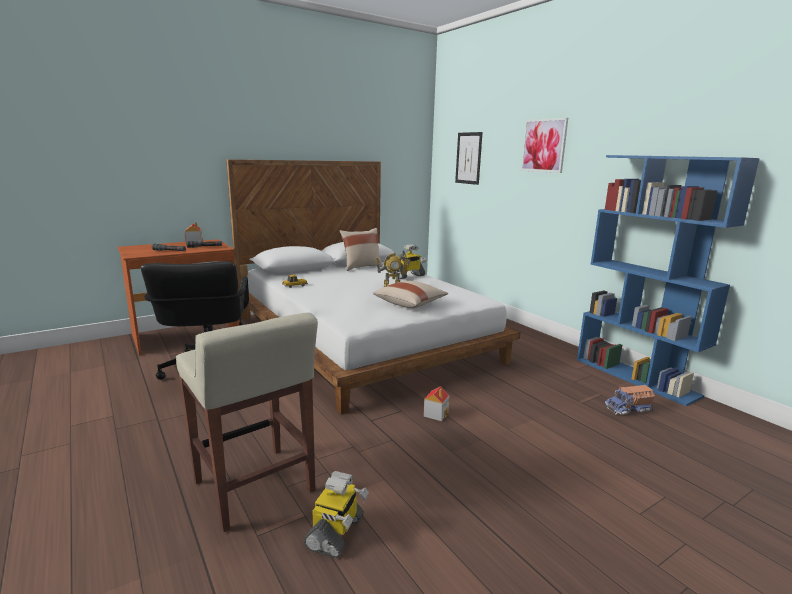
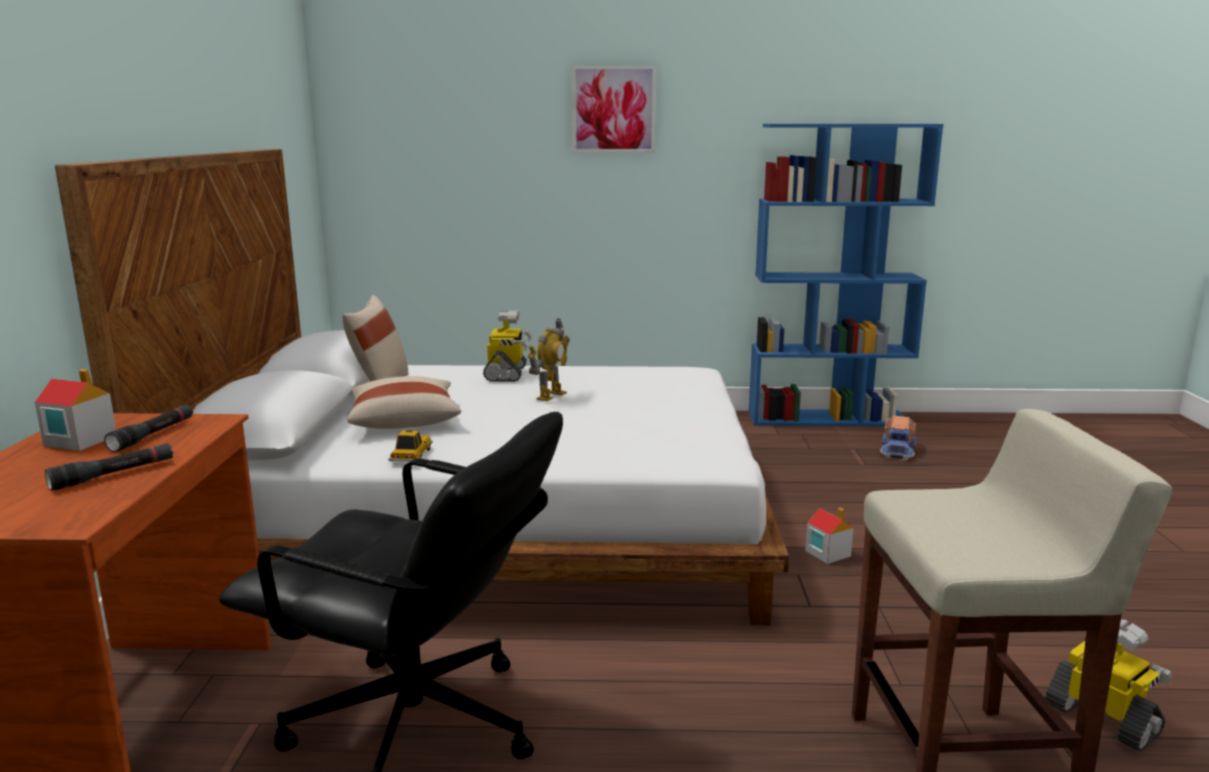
camera: 55 degrees left, 0 degrees up
beige pillow [374,281,448,308] -> beige pillow moved to [347,376,461,429]
picture [455,132,483,185] -> none

